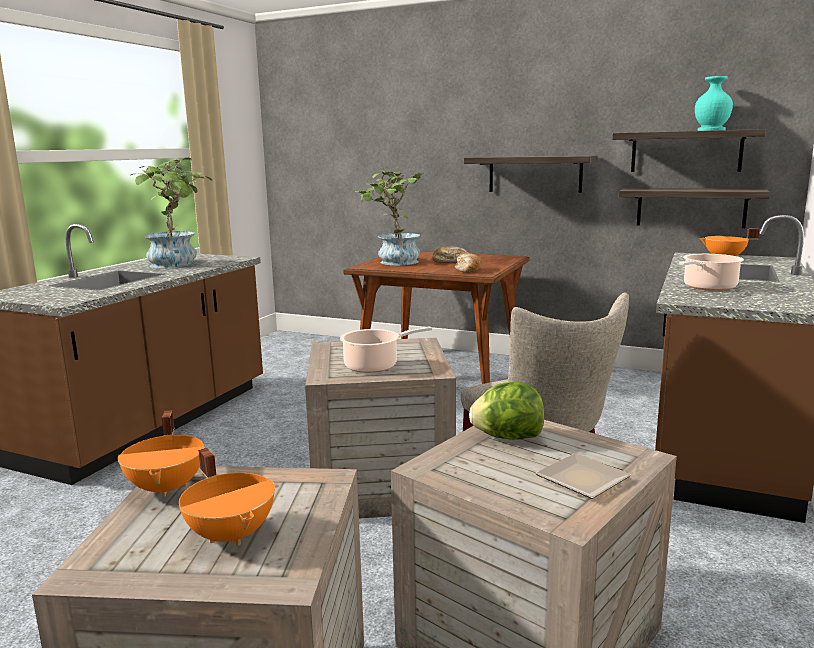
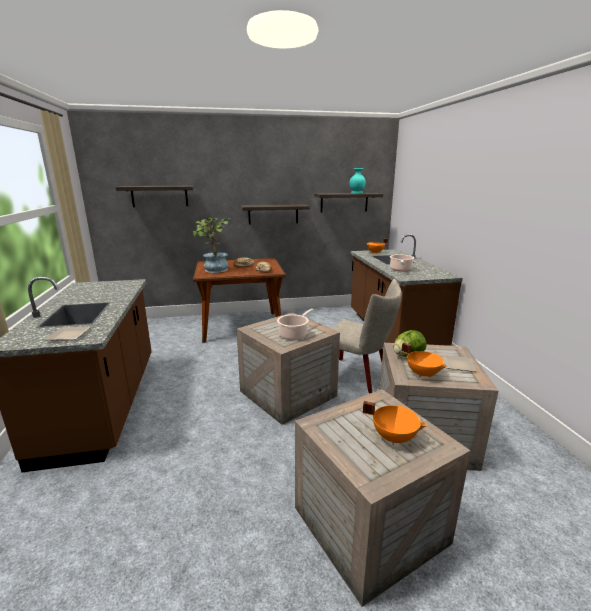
camera: 35 degrees left, 5 degrees up
orange cooking pot [118,410,205,498] -> orange cooking pot moved to [401,343,447,378]
potted plant [131,158,212,268] -> none
shelf [619,188,770,228] -> shelf moved to [116,186,194,207]
none -> plate [45,327,91,340]

